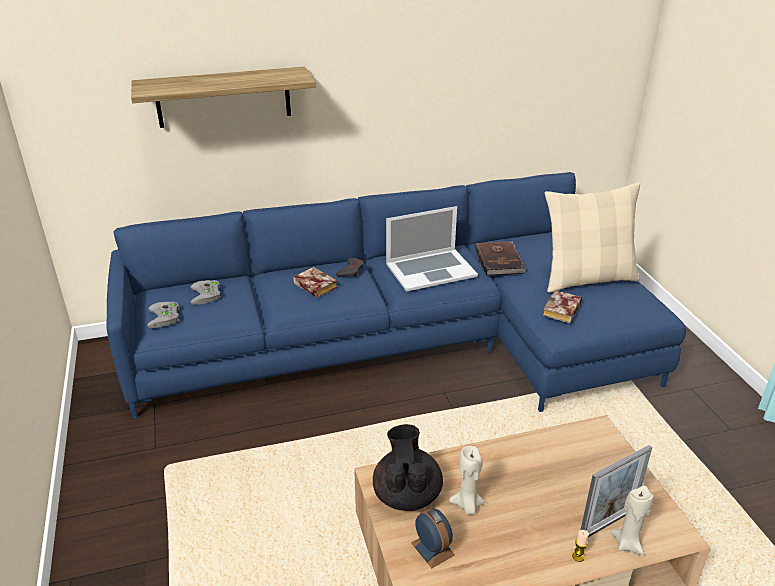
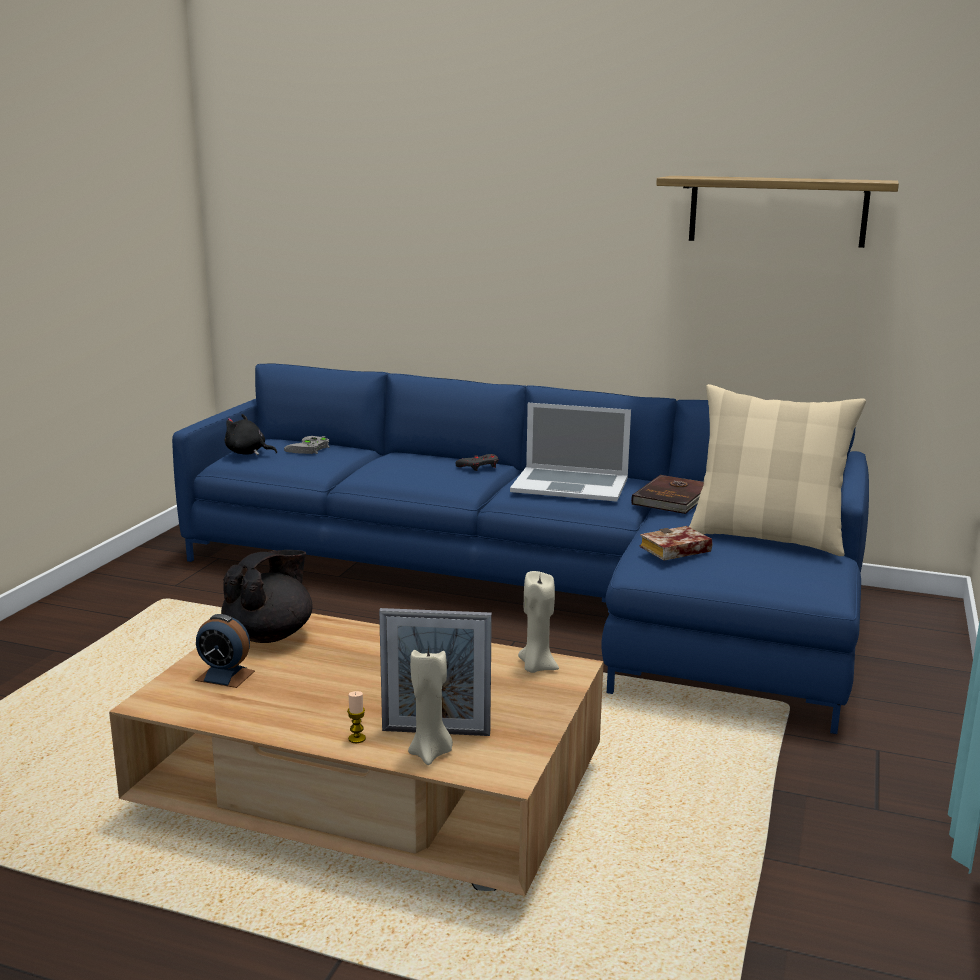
camera: 35 degrees right, 15 degrees down
shelf [131,67,316,128] -> shelf moved to [656,176,899,248]
grey game controller [147,302,180,328] -> black plush toy [225,414,277,455]
book [293,267,337,298] -> none
alarm clock [411,508,455,568] -> alarm clock turned 105 degrees clockwise [195,614,255,688]
beige candle [449,446,485,515] -> beige candle moved to [518,571,559,673]

